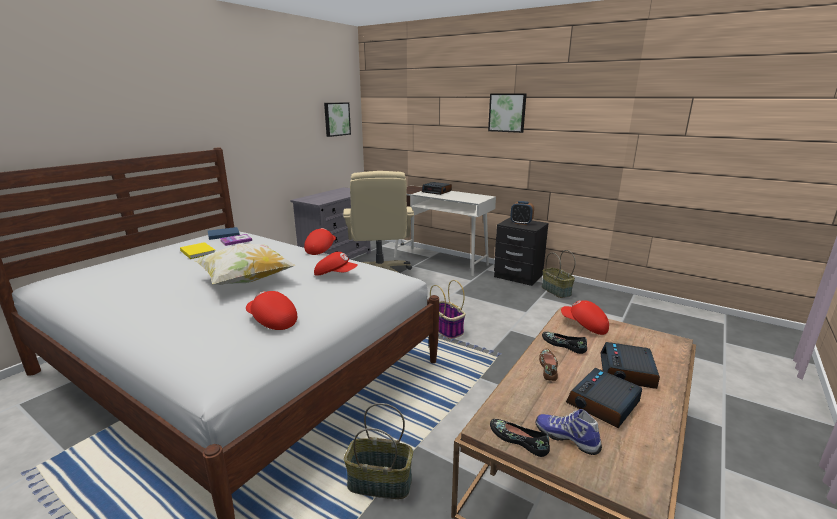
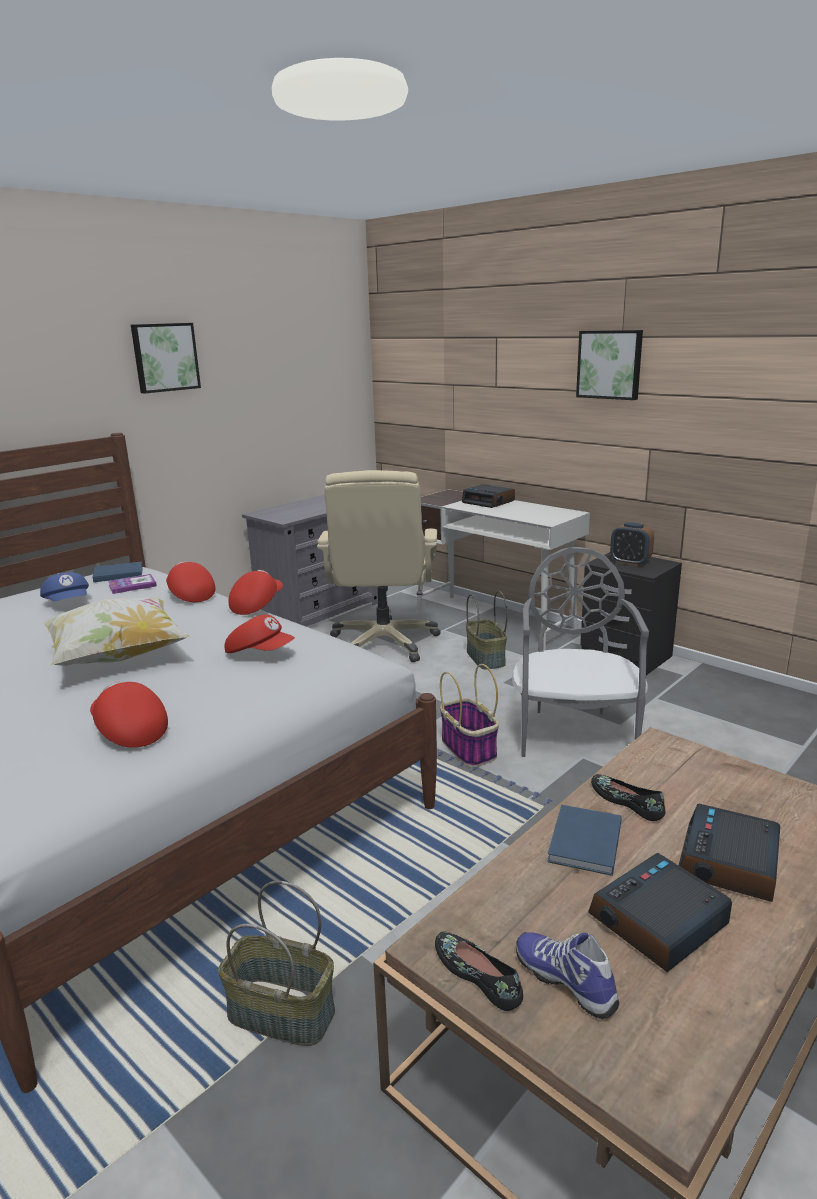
camera: 10 degrees right, 0 degrees up
yellow book [180,242,215,259] -> blue cap [40,572,89,601]
picture [324,102,351,137] -> picture moved to [131,323,201,393]
brown shoe [539,349,558,381] -> blue book [547,805,622,876]
basket [542,250,575,298] -> basket moved to [466,591,508,669]
red cap [561,300,609,335] -> red cap moved to [166,561,215,602]
none -> grey chair [512,547,649,757]

